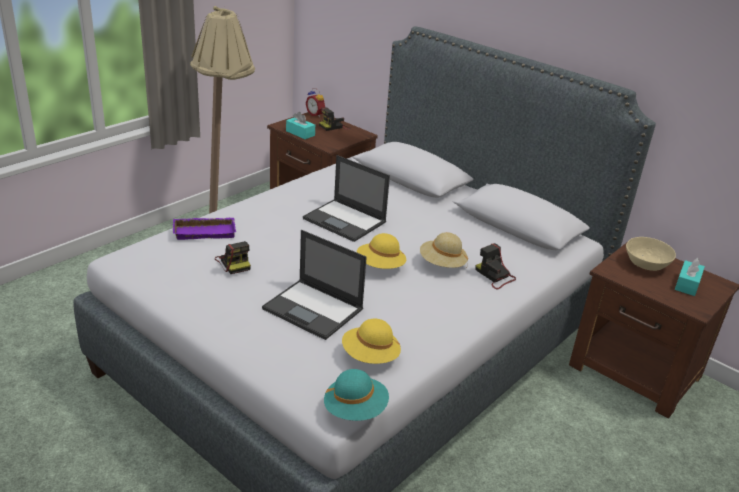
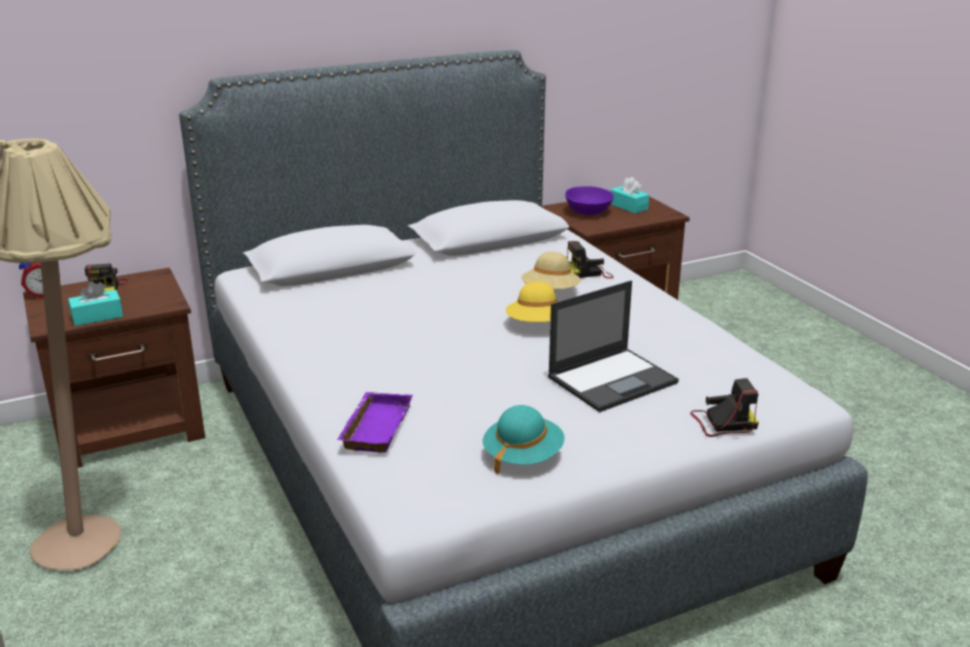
camera: 65 degrees left, 5 degrees down
camera [215,241,251,274] -> camera moved to [690,378,759,437]
laptop [303,155,390,242] -> none
turquoise hat [324,369,389,421] -> turquoise hat moved to [483,405,565,474]
yellow hat [342,318,401,364] -> none
beige bowl [626,237,676,271] -> purple bowl [565,186,614,215]

